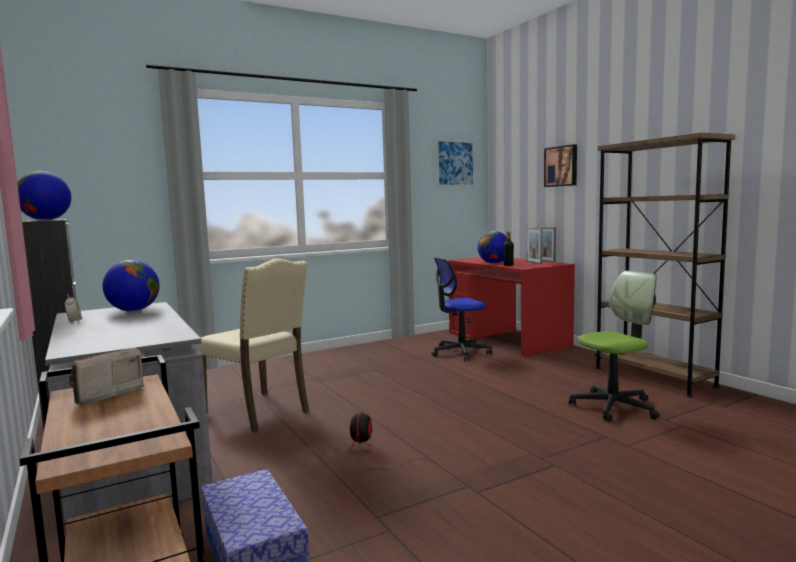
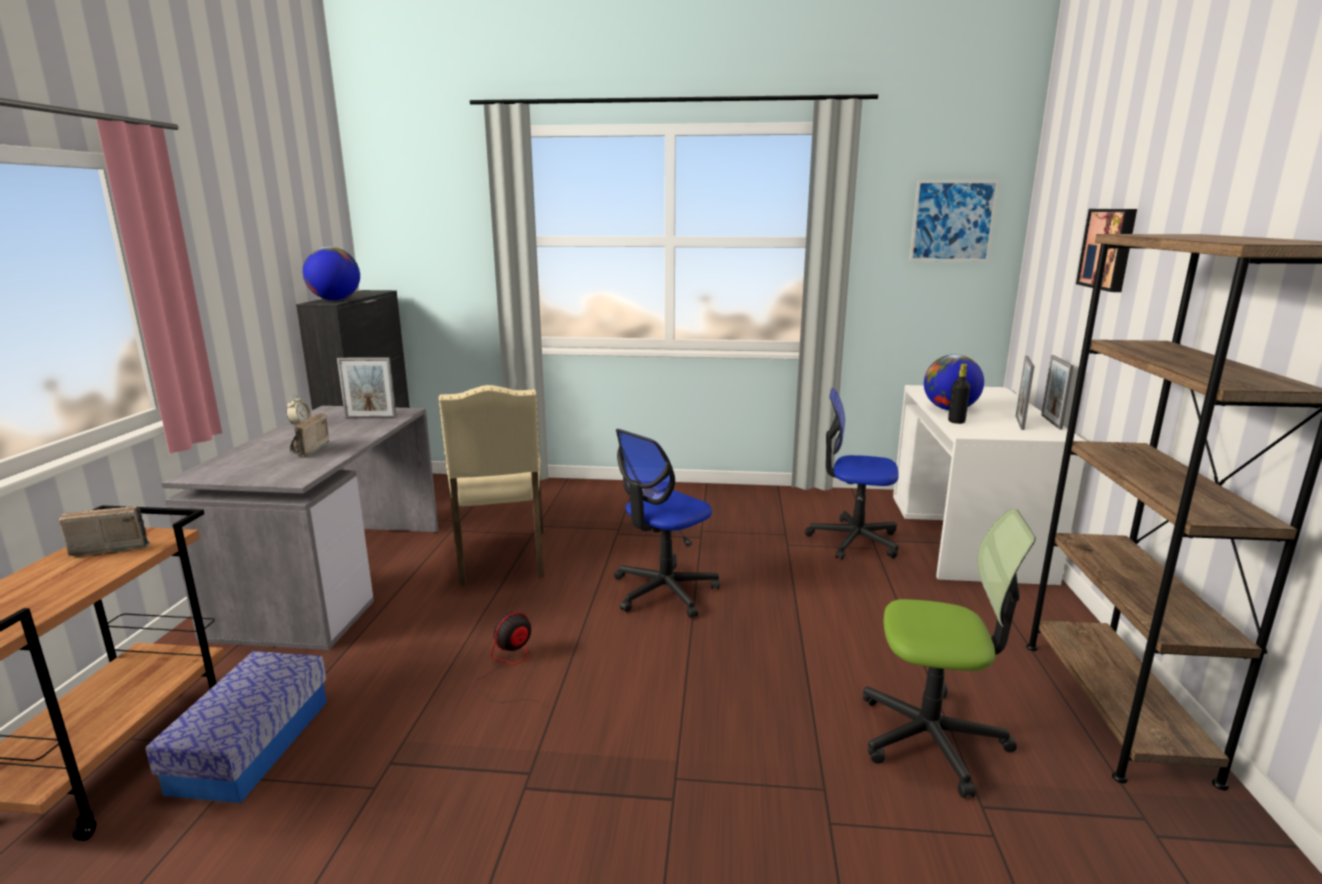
camera: 35 degrees right, 10 degrees up
globe [102,260,160,311] -> picture frame [337,357,397,419]
red desk [448,257,575,357] -> white desk [893,385,1085,585]
none -> radio [289,413,330,458]
none -> office chair [614,429,720,618]

